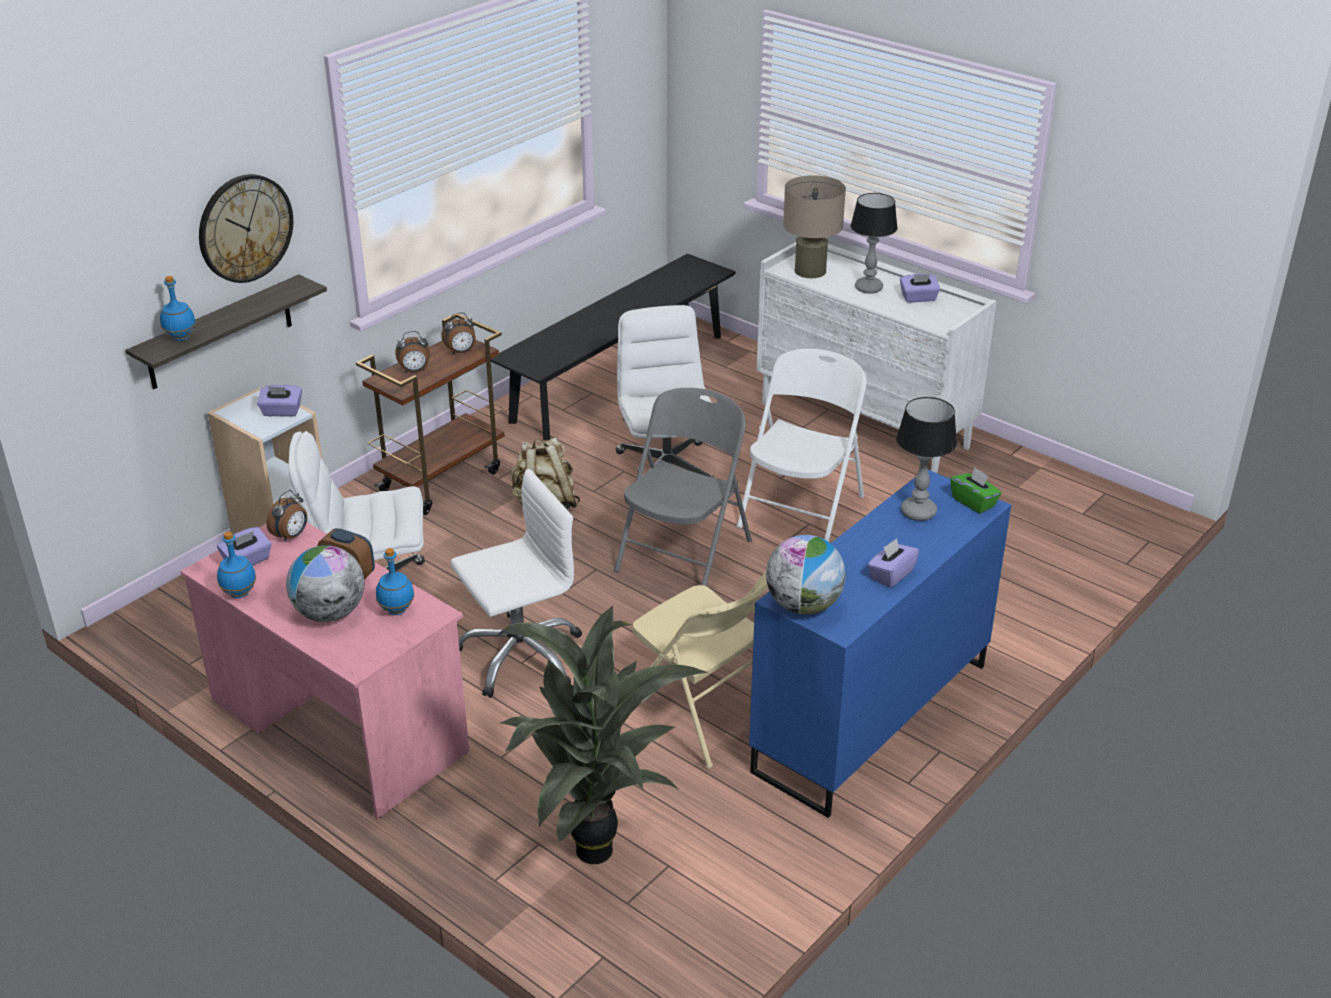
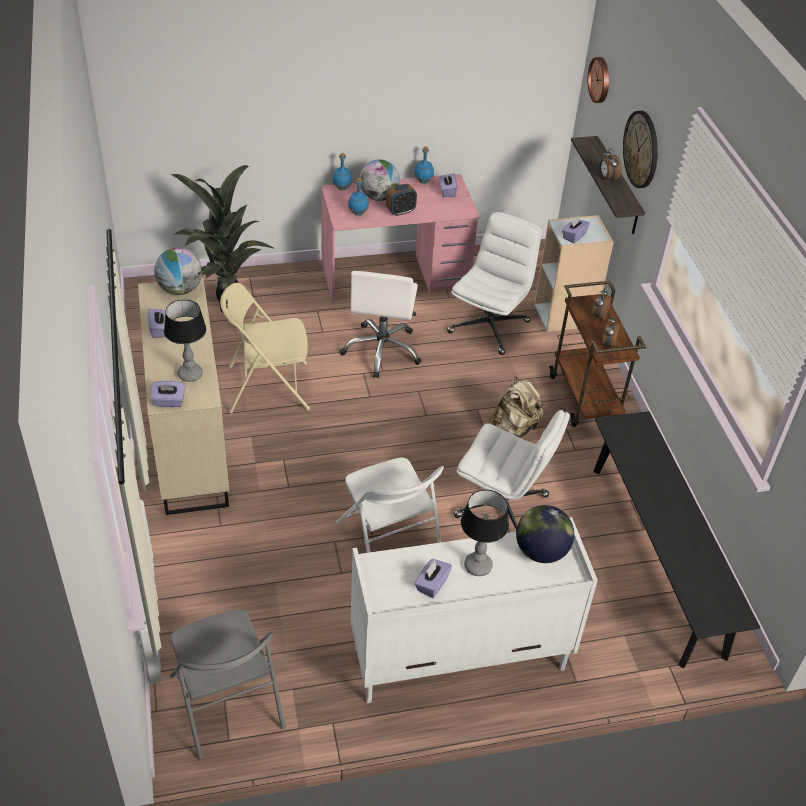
camera: 125 degrees right, 10 degrees up
blue bottle [160,276,196,341] -> blue bottle moved to [332,153,352,191]
alarm clock [266,490,307,542] -> alarm clock moved to [600,148,621,182]
grey chair [614,388,752,586] -> grey chair moved to [170,609,286,760]
blue dresser [749,470,1011,818] -> beige dresser [138,278,229,515]
beige table lamp [783,175,846,278] -> globe [516,505,574,563]
green tissue box [950,467,1002,514] -> purple tissue box [150,381,186,407]
none -> wall clock [588,57,609,103]

